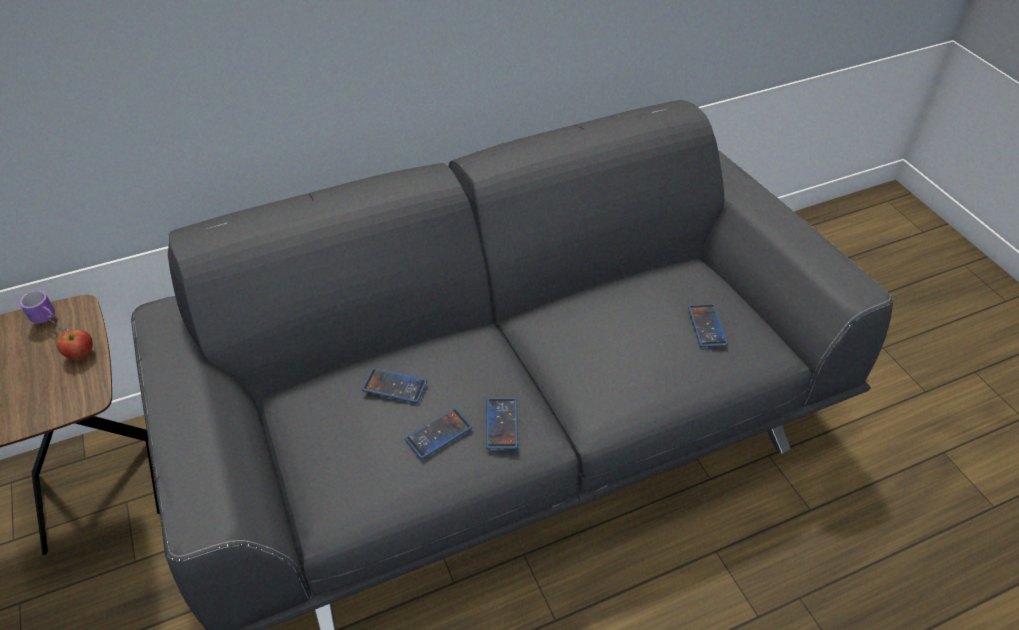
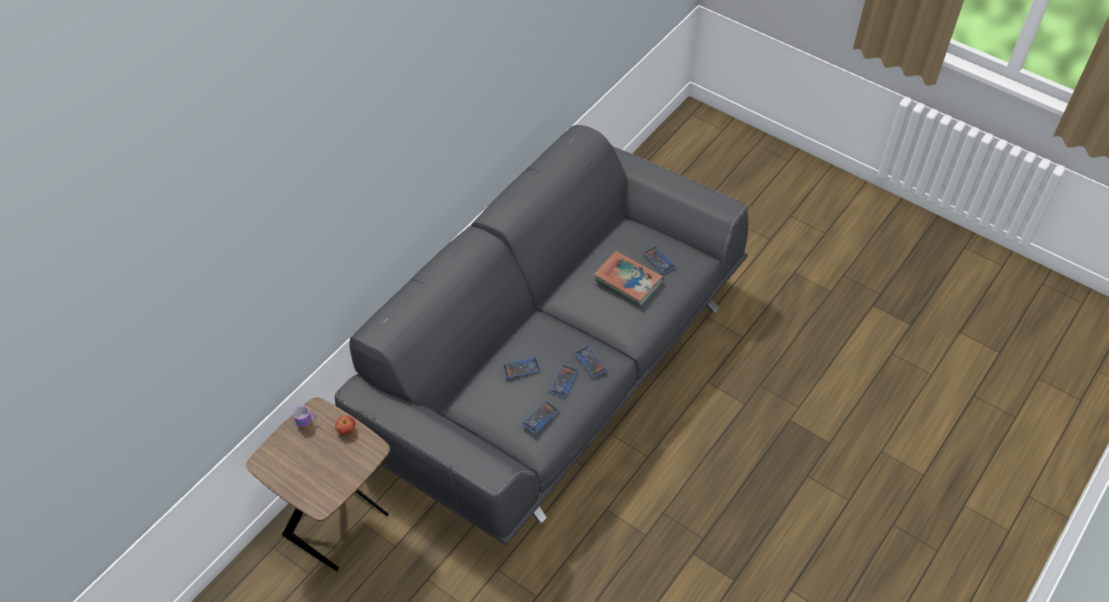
camera: 30 degrees left, 5 degrees up
none -> phone [522,401,560,434]
none -> book [594,251,664,307]

